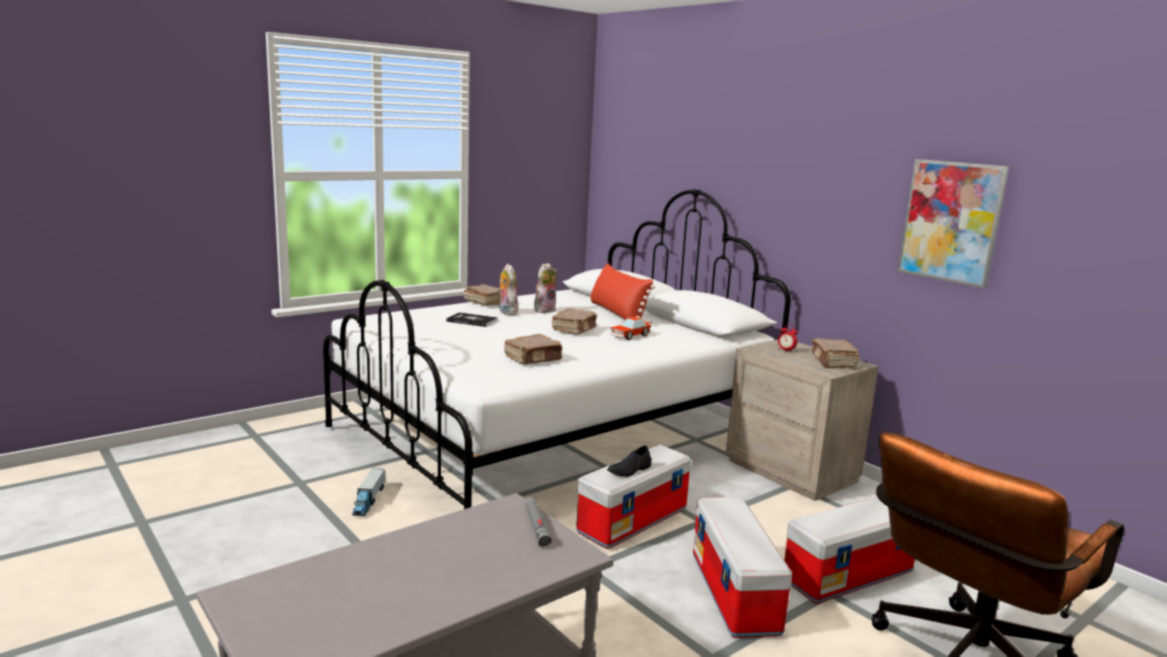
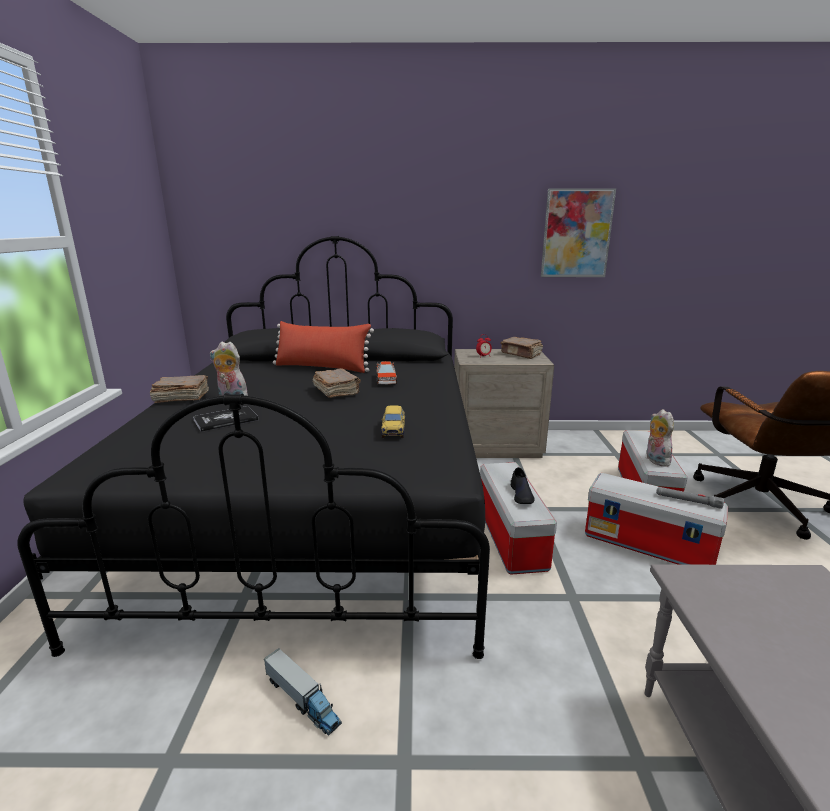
camera: 50 degrees left, 5 degrees up
white bed [323,189,791,509] -> black bed [17,236,490,659]
brown book [504,334,563,365] -> toy car [381,406,405,438]
grey flashlight [525,497,552,548] -> grey flashlight moved to [656,487,724,509]
plush toy [534,263,557,313] -> plush toy moved to [647,409,674,467]

